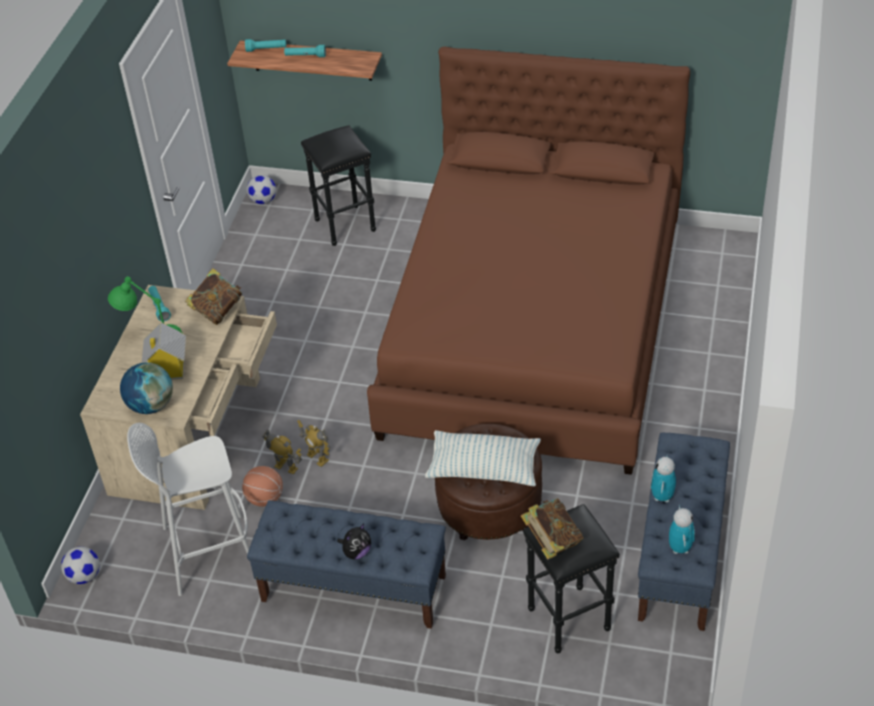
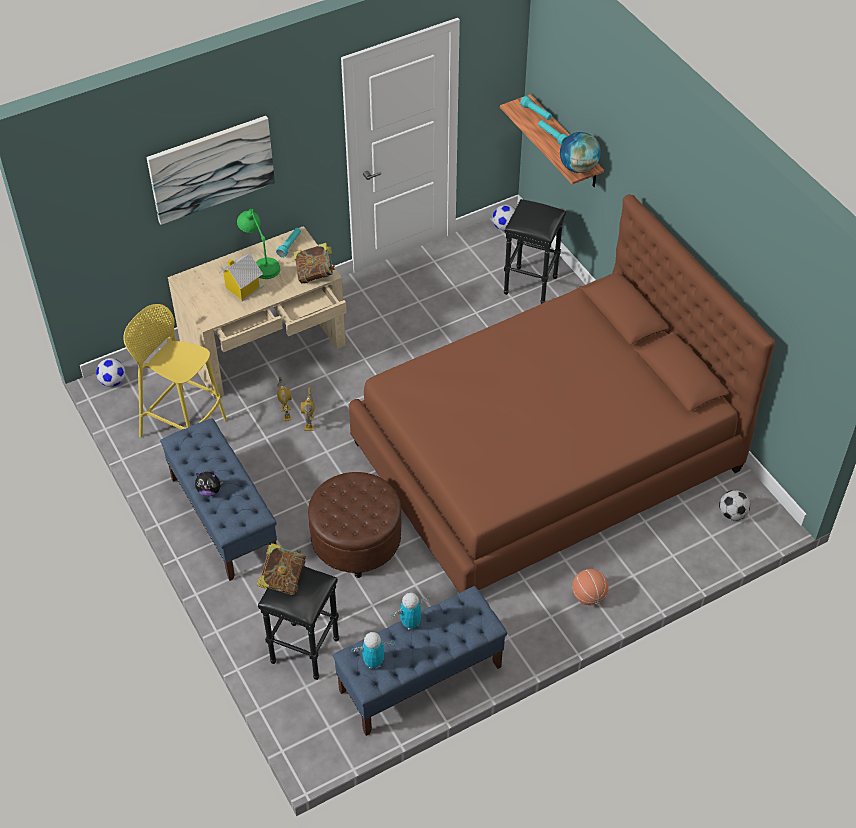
camera: 45 degrees right, 5 degrees up
globe [120,362,173,414] -> globe moved to [560,132,601,173]
white stool [127,423,249,596] -> yellow stool [123,304,227,438]
basketball [242,466,283,507] -> basketball moved to [572,569,608,605]
pillow [425,430,541,486] -> none
toy robot [669,505,695,554] -> toy robot turned 150 degrees counterclockwise [351,632,395,669]
none -> picture [147,116,275,225]
none -> football [719,490,750,521]

